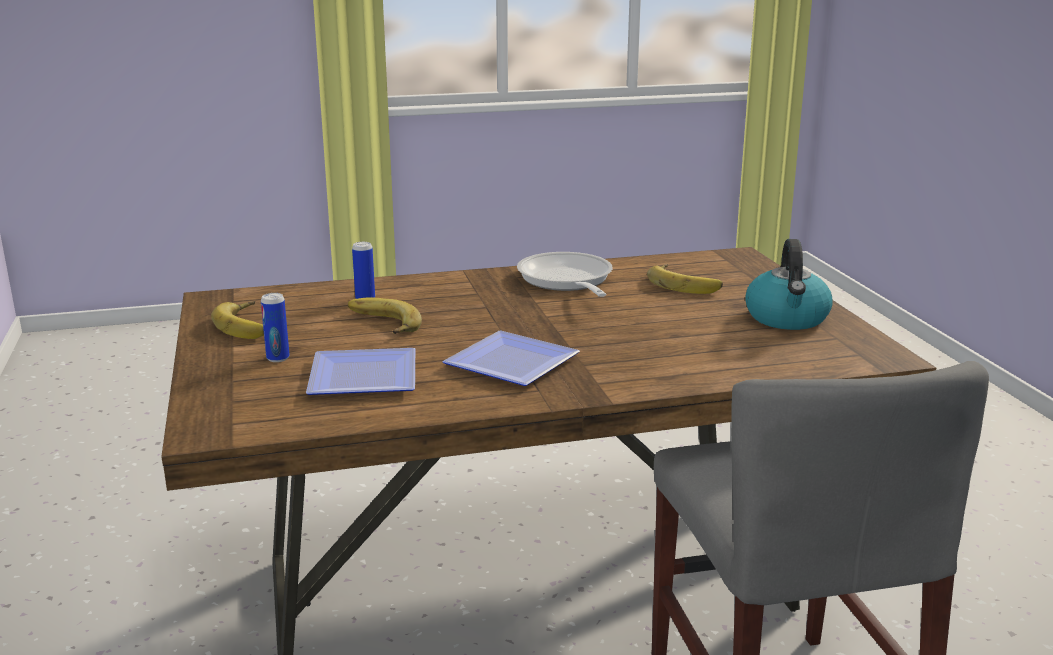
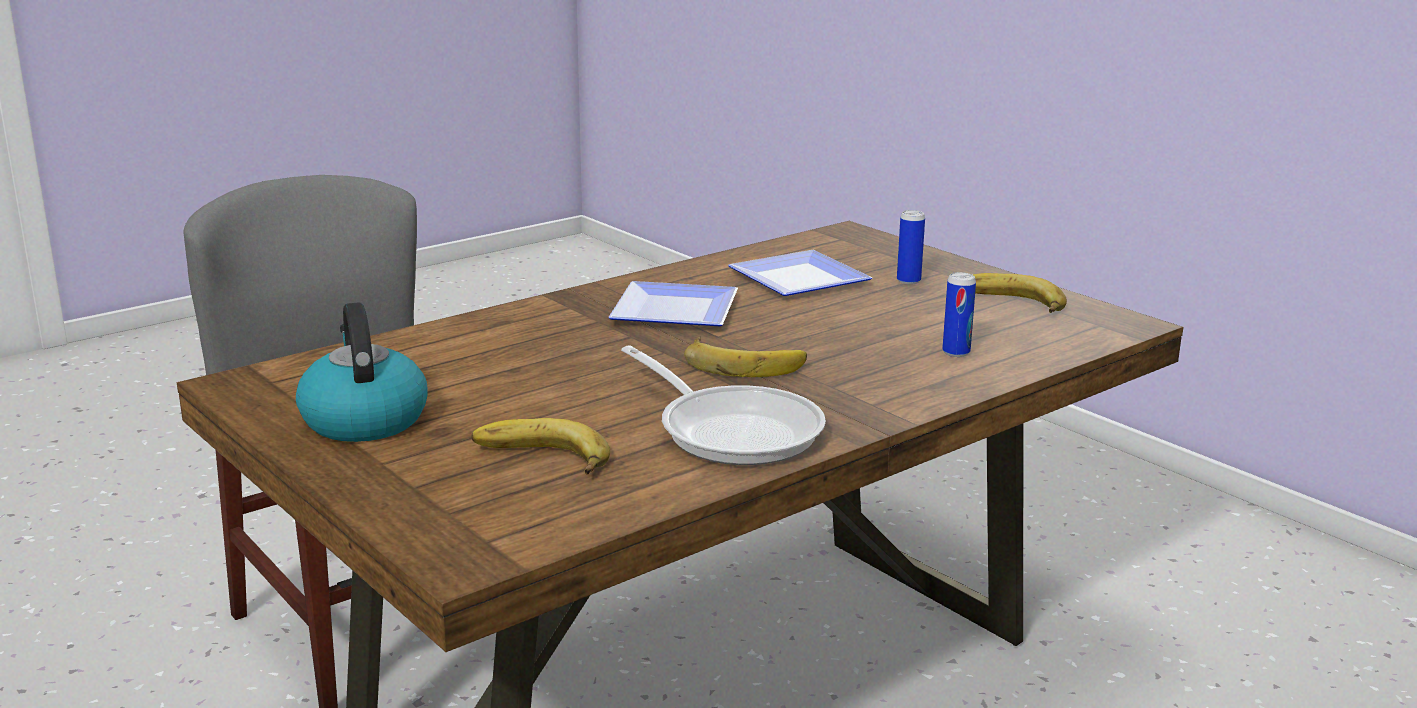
camera: 155 degrees right, 0 degrees up
banana [348,297,422,334] -> banana moved to [684,336,807,377]

